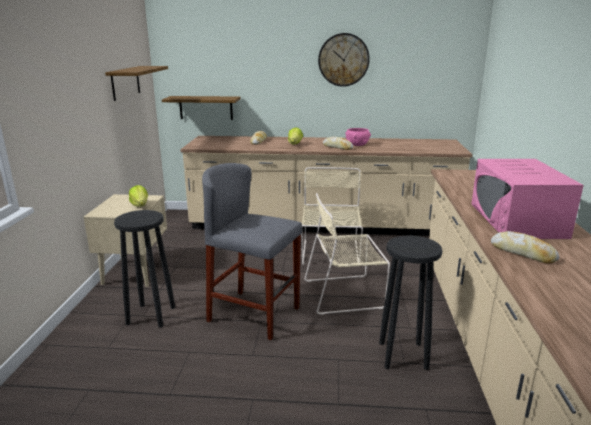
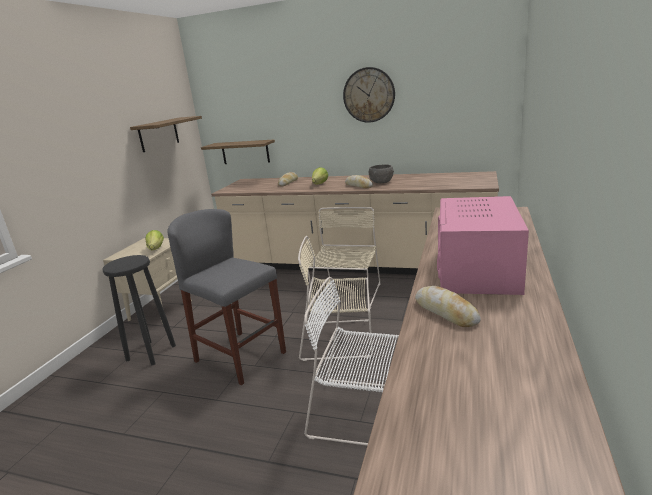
camera: 15 degrees right, 0 degrees up
pink bowl [345,128,371,146] -> grey bowl [369,165,394,183]
black stool [379,235,442,370] -> white chair [304,277,399,446]

